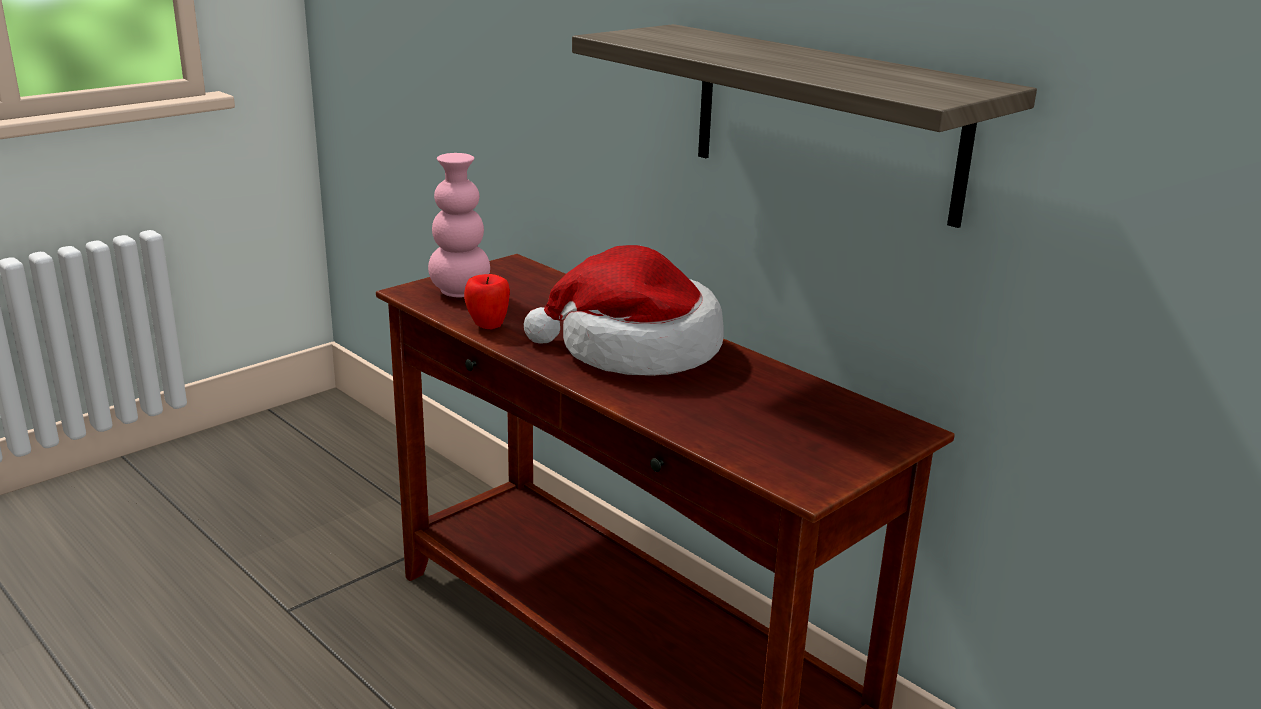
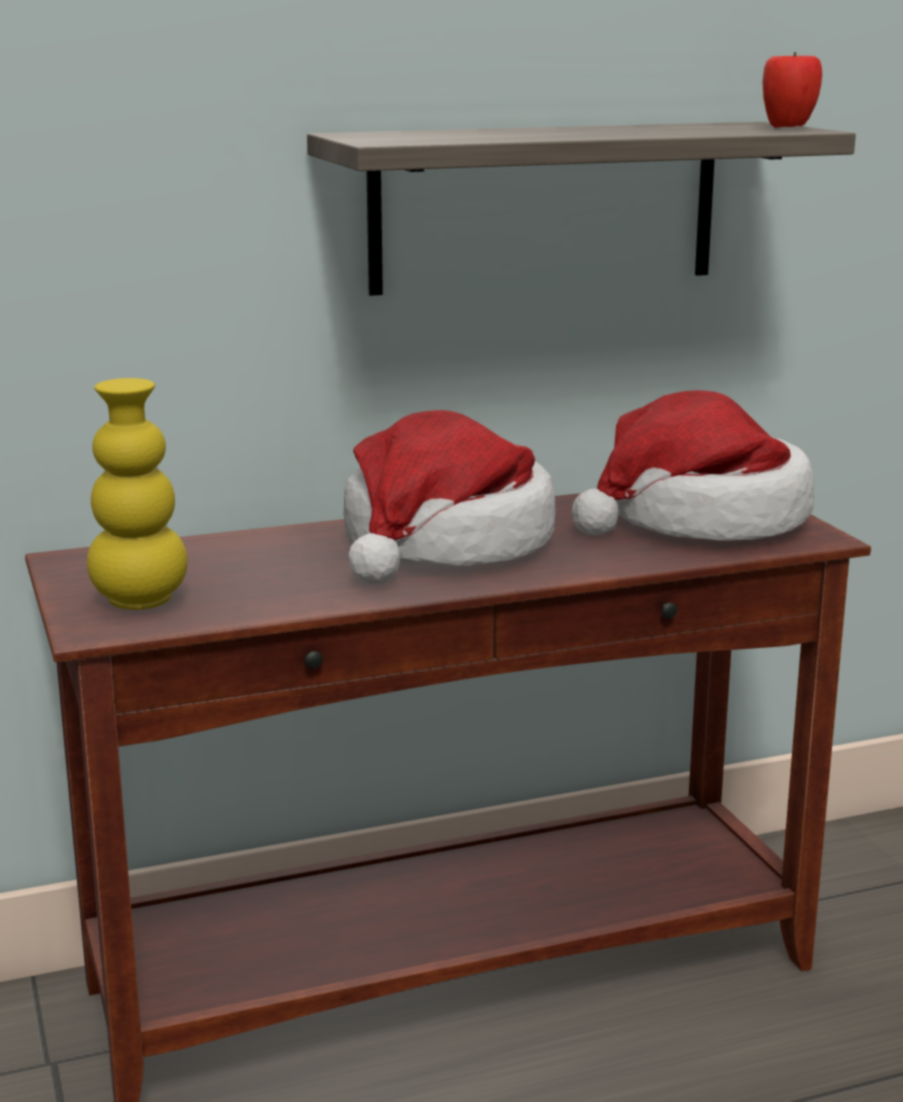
camera: 65 degrees left, 5 degrees down
pink vase [428,153,490,297] -> yellow vase [87,378,188,610]
apple [464,274,510,329] -> apple moved to [762,52,822,128]
none -> hat [572,390,814,541]

